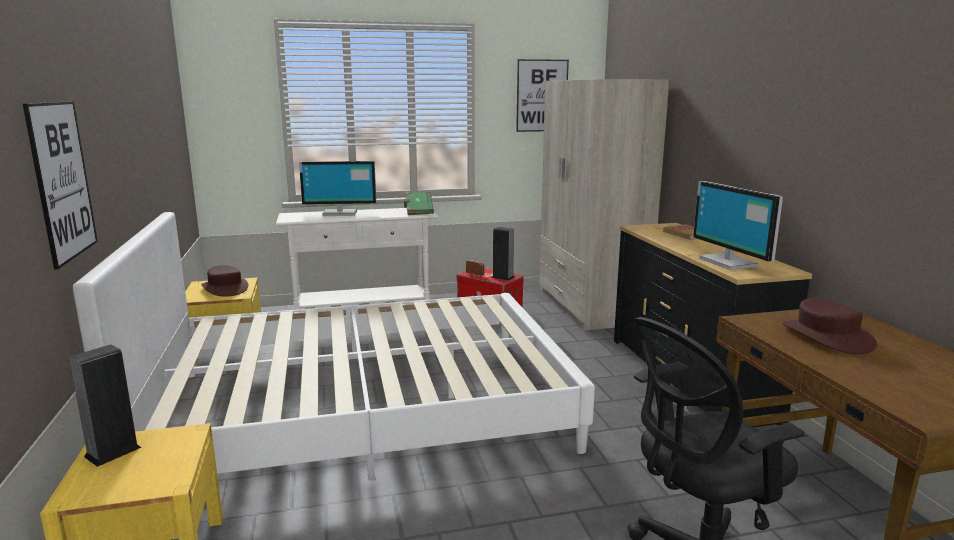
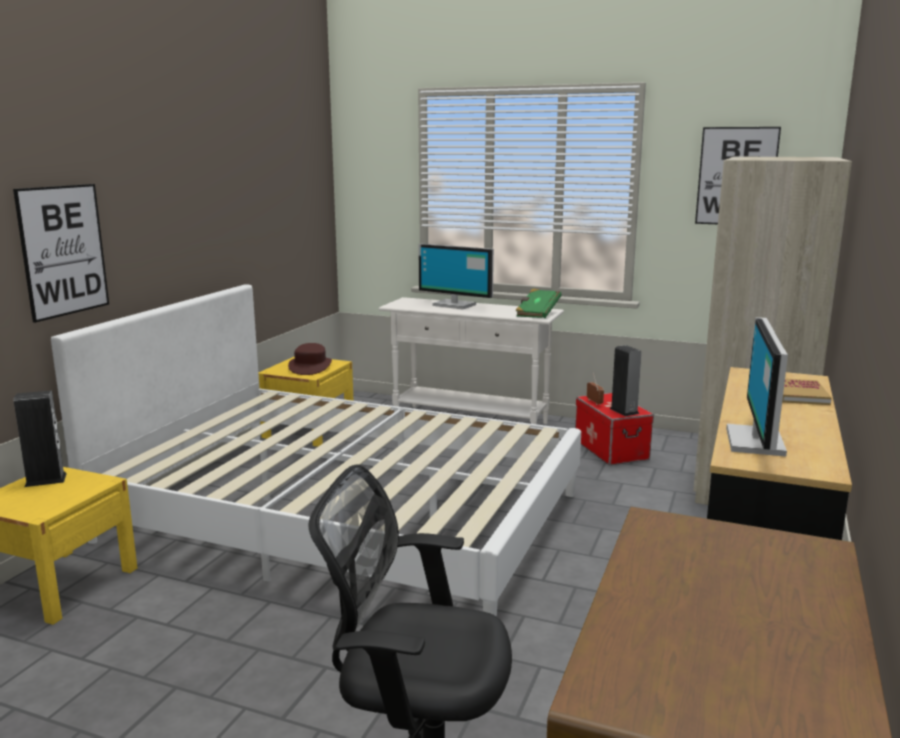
camera: 35 degrees right, 0 degrees up
brown hat [783,298,877,354] -> none

